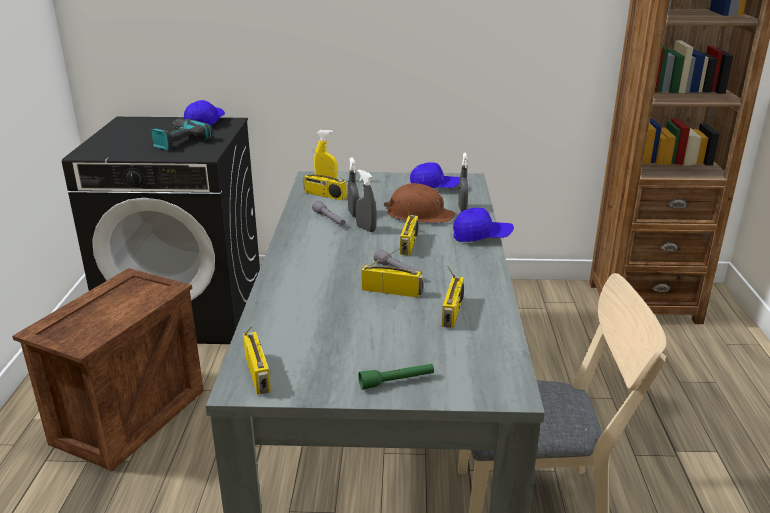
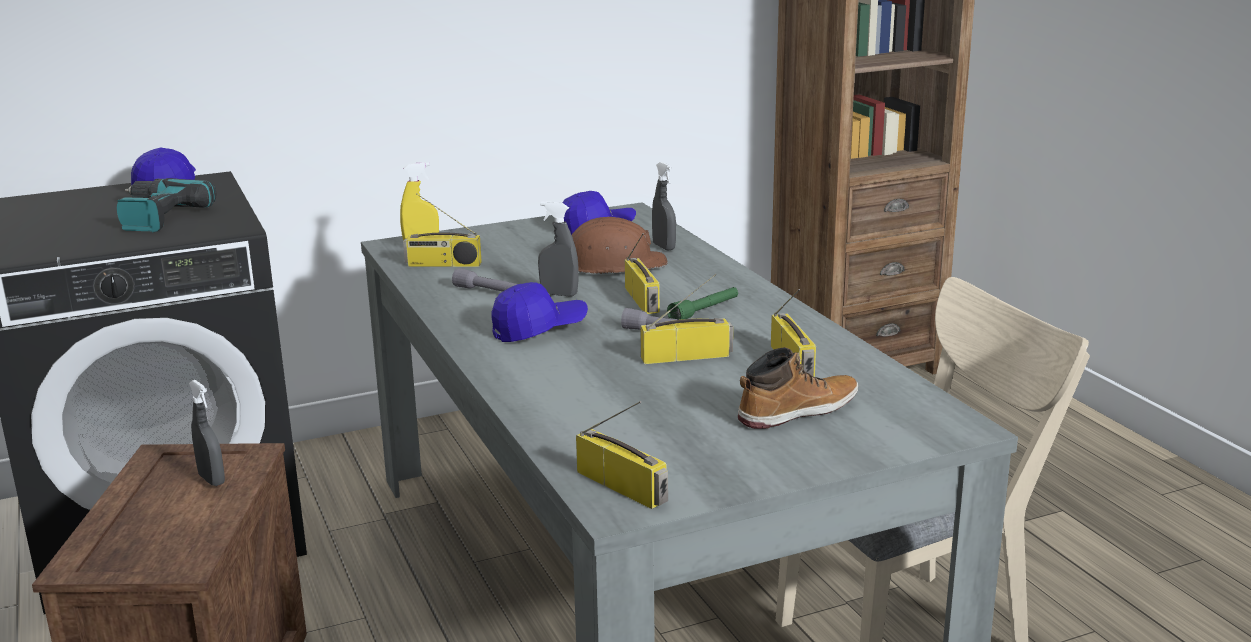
camera: 25 degrees left, 5 degrees down
grey spray bottle [348,157,359,217] -> grey spray bottle moved to [189,380,225,486]
green flashlight [358,364,434,390] -> green flashlight moved to [667,287,738,320]
blue cap [453,208,514,242] -> blue cap moved to [491,282,588,342]
none -> boot [738,347,858,429]

